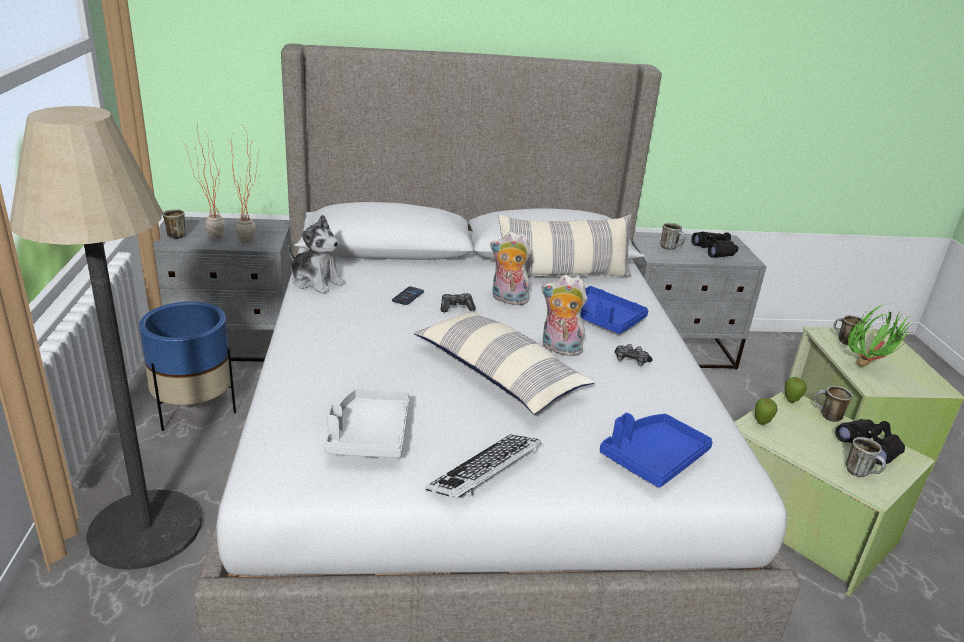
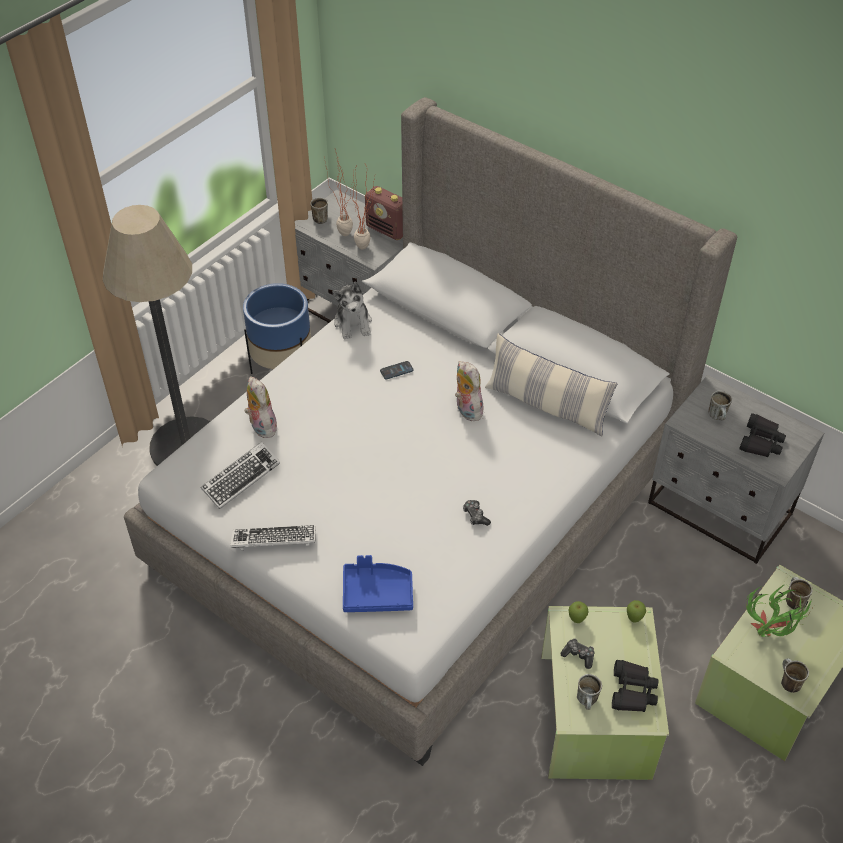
camera: 45 degrees right, 20 degrees up
grey tray [324,389,410,458] -> keyboard [200,442,280,509]
pillow [414,311,595,414] -> none
game controller [441,293,476,312] -> game controller moved to [561,638,595,669]
plush toy [542,275,587,356] -> plush toy moved to [244,377,277,438]
blue tray [580,286,648,334] -> none
mug [815,386,853,422] -> mug moved to [781,658,809,693]
none -> radio [365,186,403,240]

